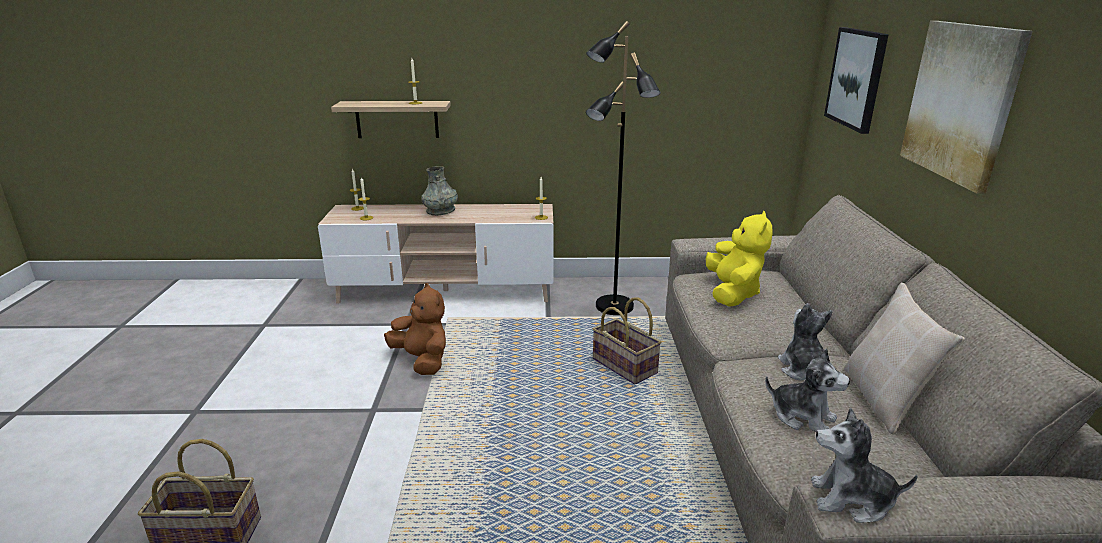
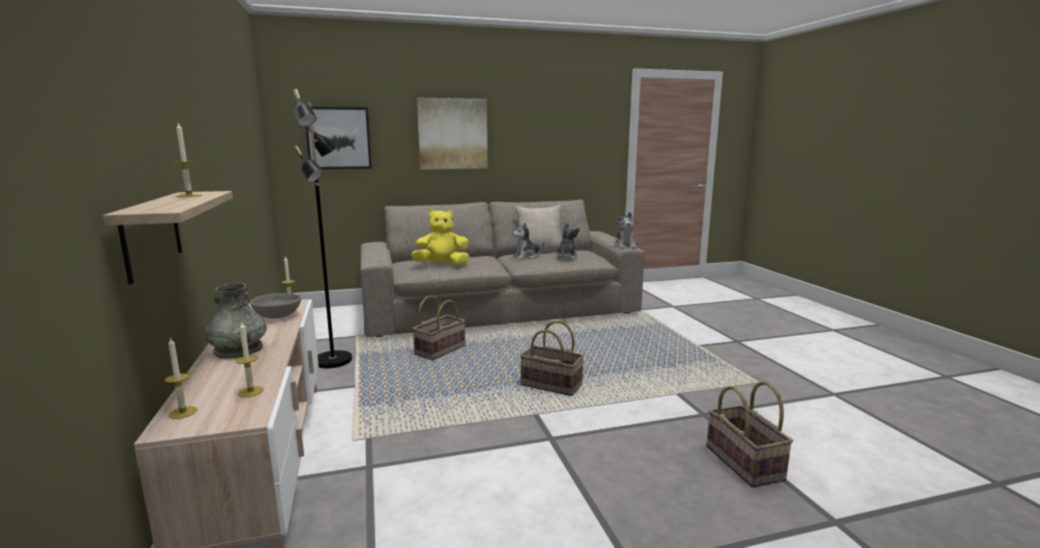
camera: 105 degrees left, 10 degrees down
brown plush toy [384,283,446,375] -> none
none -> grey bowl [250,293,301,319]
none -> basket [520,321,584,396]

